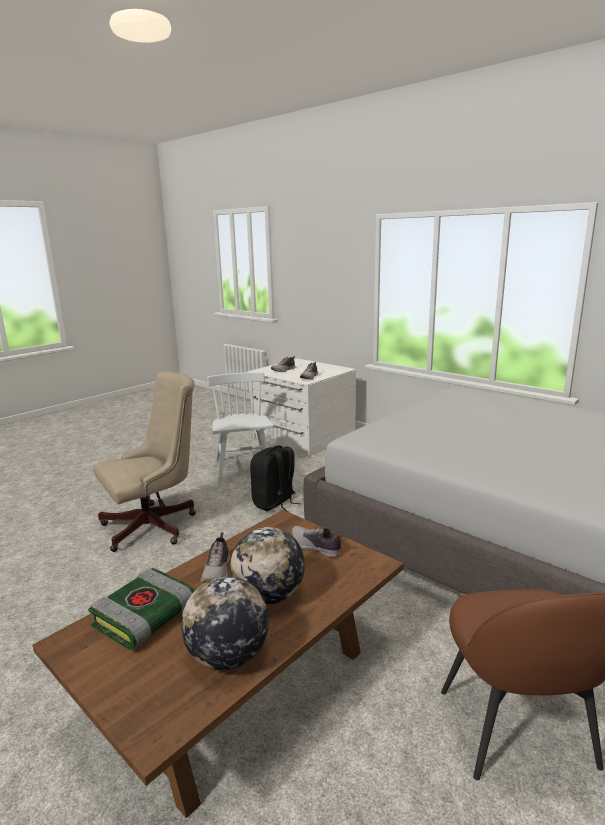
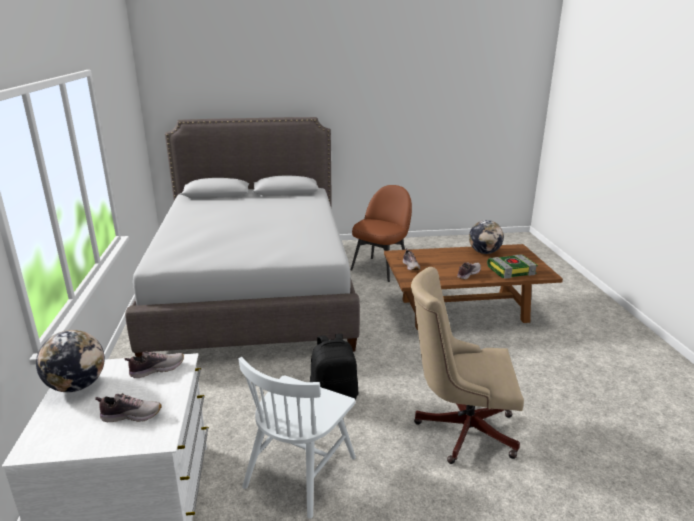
camera: 140 degrees left, 5 degrees up
globe [230,527,305,605] -> globe moved to [36,330,105,392]

